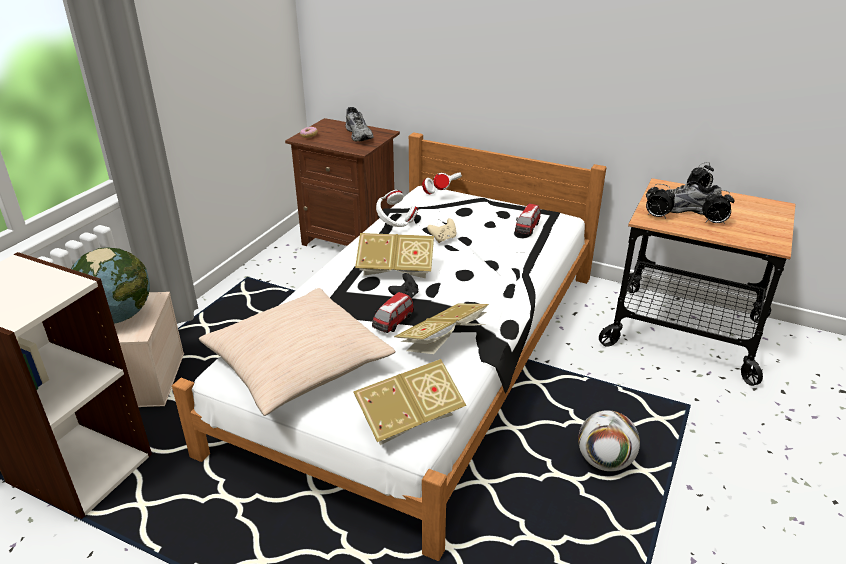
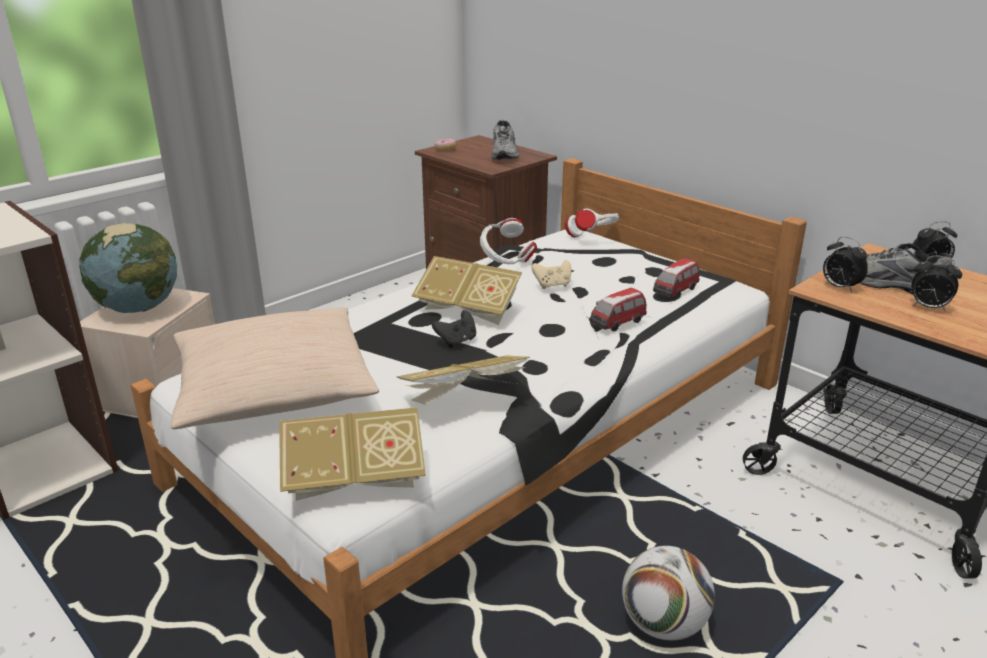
camera: 20 degrees right, 5 degrees down
toy car [372,292,414,333] -> toy car moved to [590,288,647,332]

